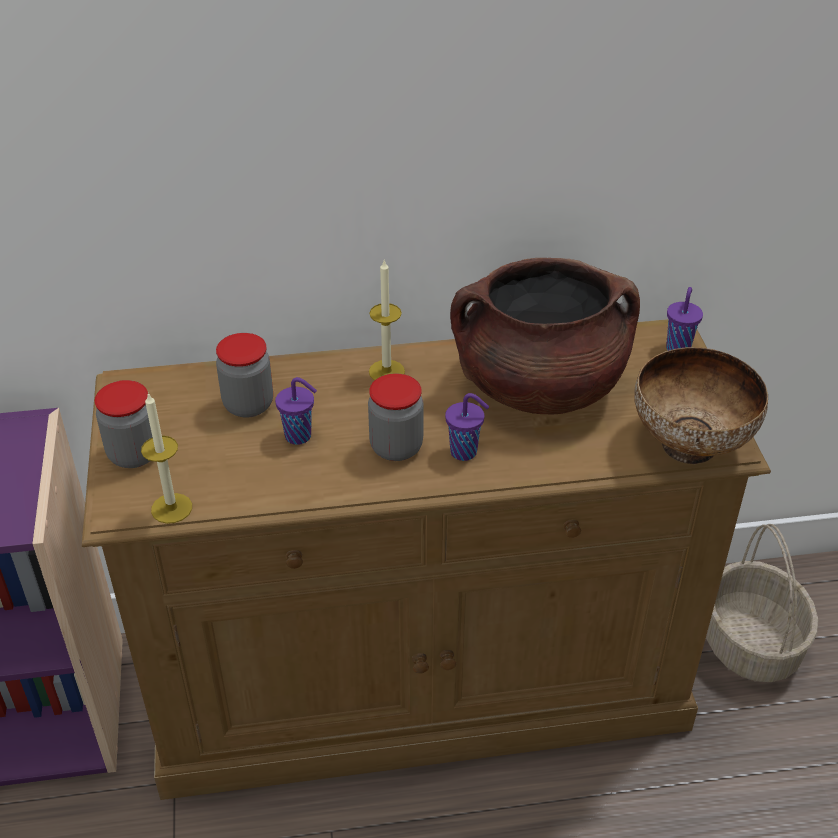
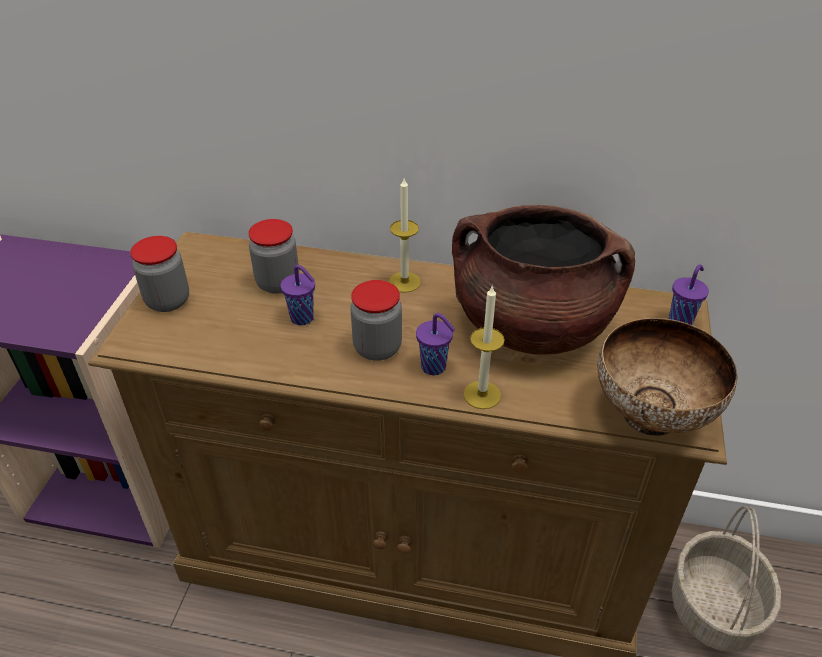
camera: 20 degrees right, 0 degrees up
candle [141,392,192,524] -> candle moved to [463,285,505,409]

